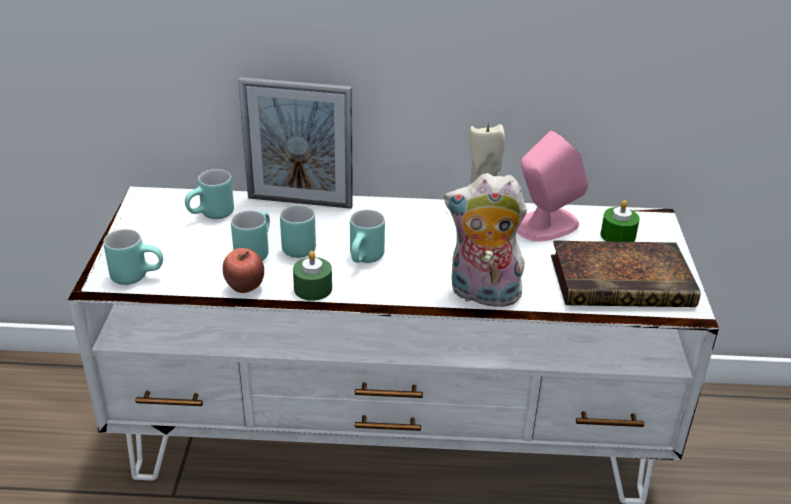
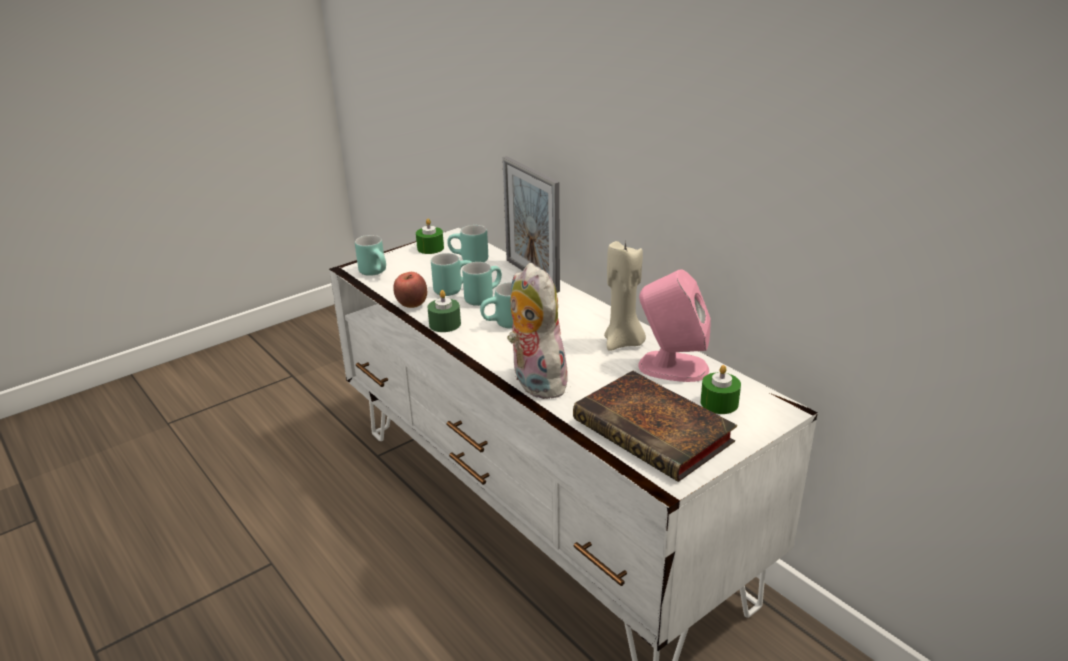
camera: 50 degrees right, 5 degrees down
none -> green candle [416,218,444,254]

